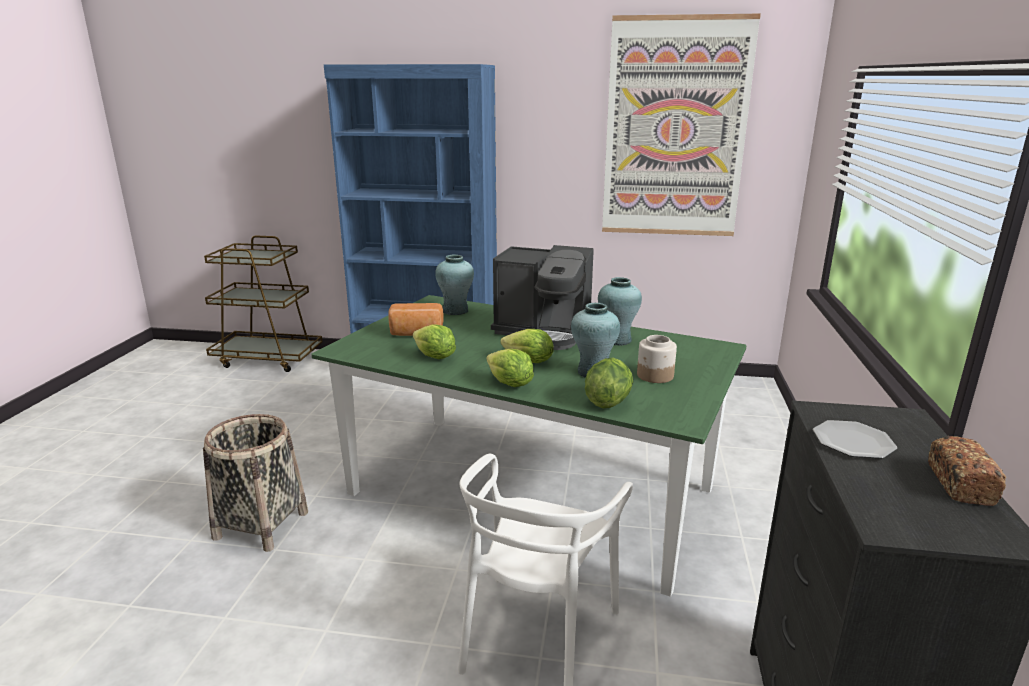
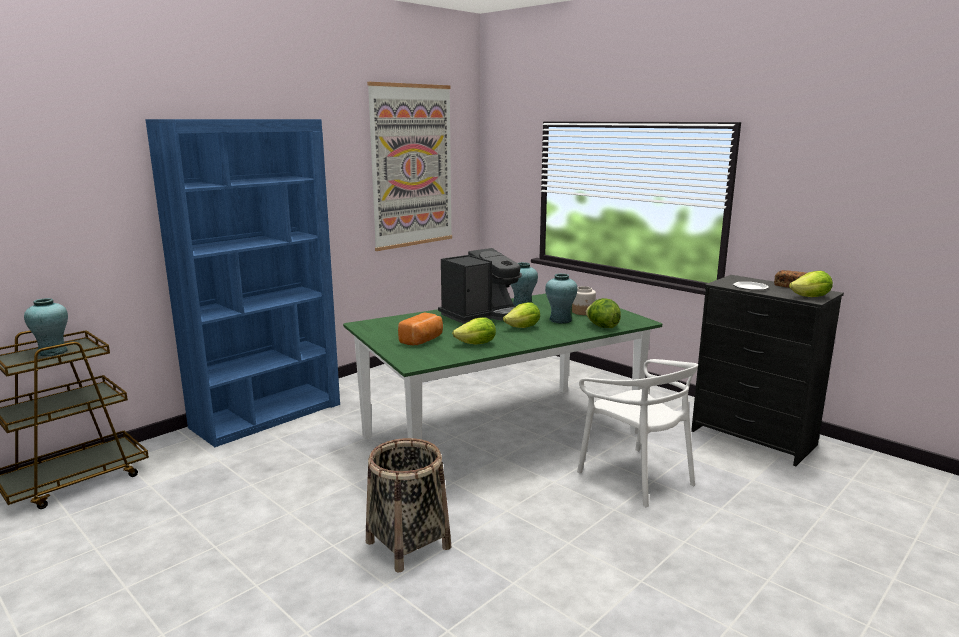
camera: 55 degrees left, 5 degrees down
turquoise vase [435,255,474,315] -> turquoise vase moved to [24,298,68,356]
lettuce [486,349,534,387] -> lettuce moved to [789,271,833,297]

